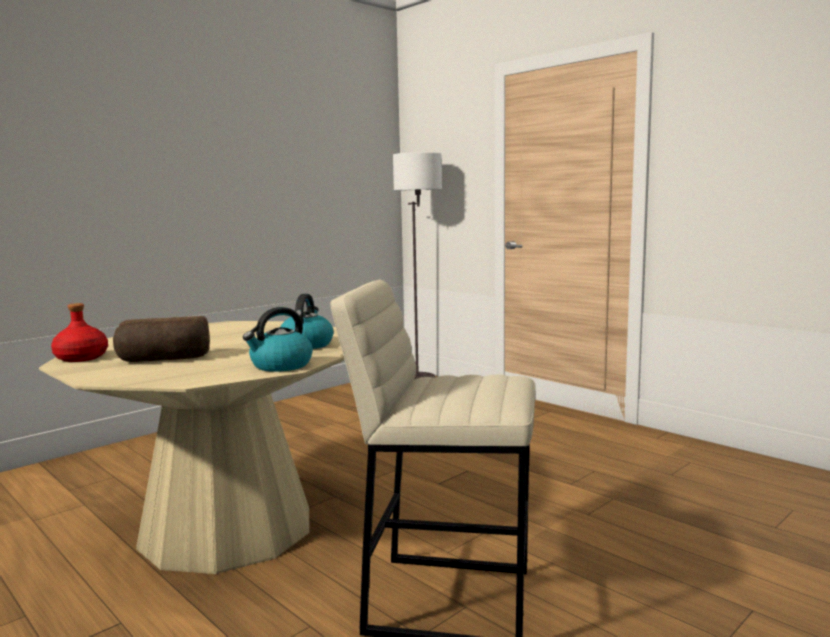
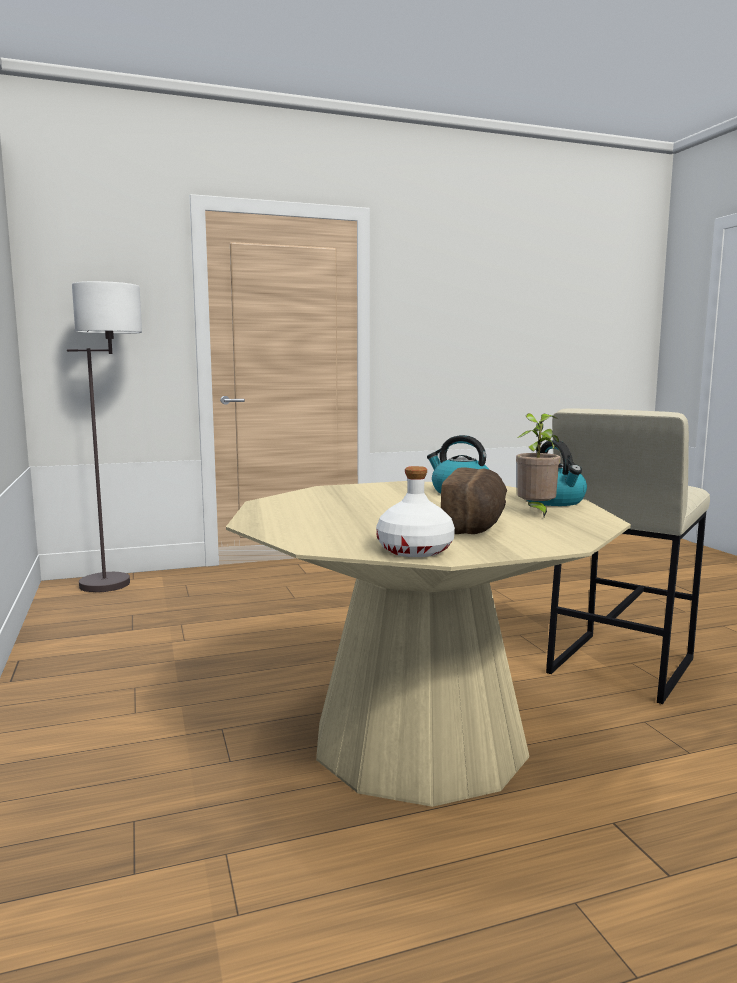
camera: 65 degrees left, 0 degrees up
red bottle [51,303,108,362] -> white bottle [376,466,455,557]
none -> potted plant [516,413,563,517]

